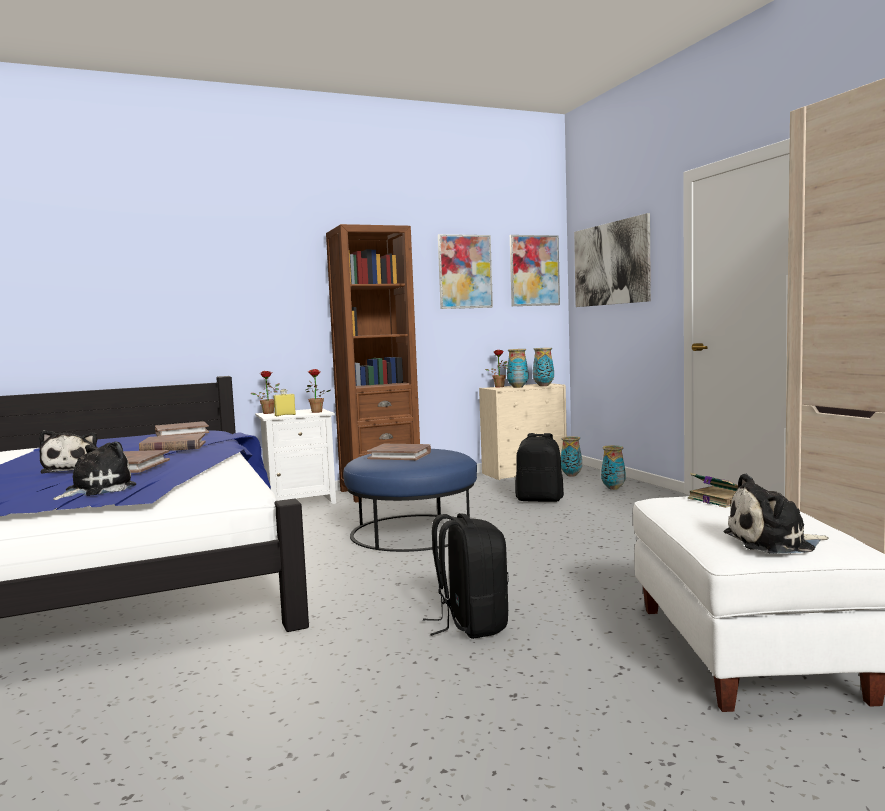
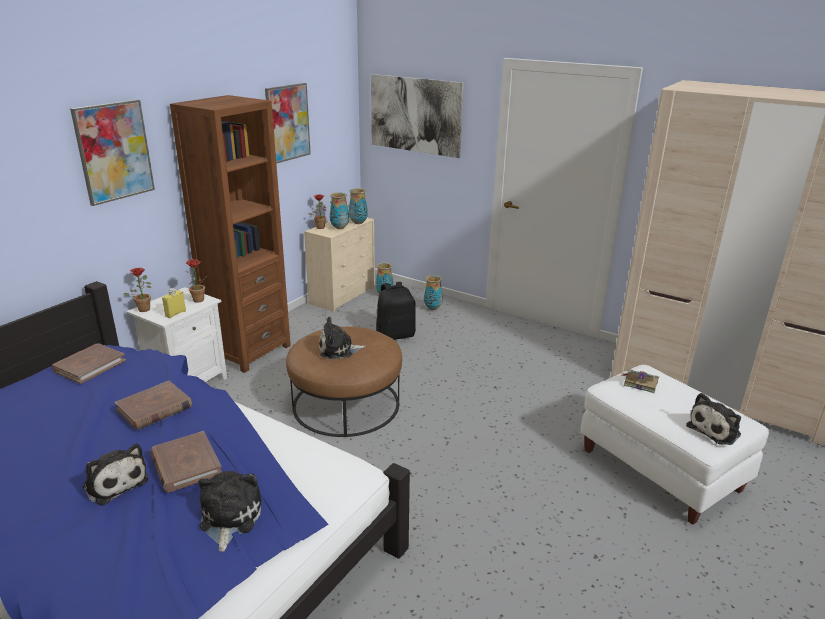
camera: 35 degrees left, 20 degrees up
blue ottoman [343,449,477,552] -> brown ottoman [286,327,402,437]
brown book [367,444,431,460] -> plush toy [319,317,366,359]
black backpack [423,513,509,639] -> none
picture [510,235,560,306] -> picture moved to [70,99,155,206]

